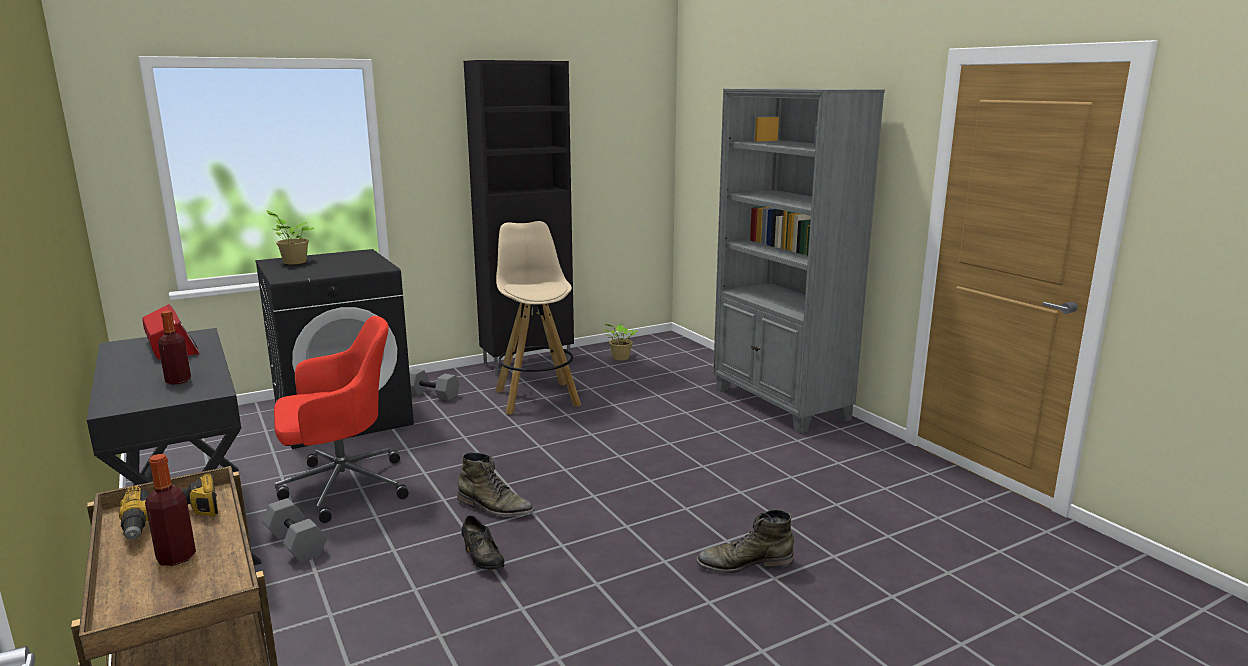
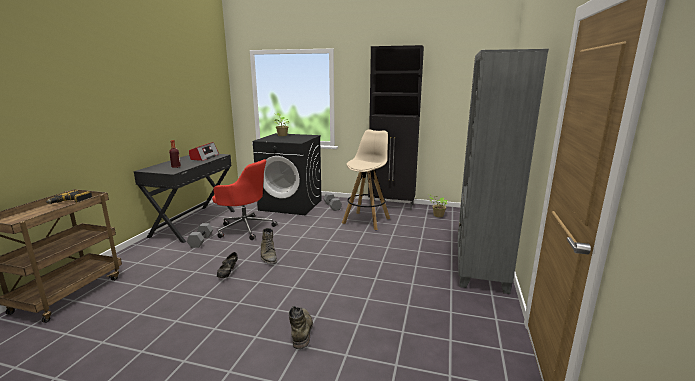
camera: 45 degrees right, 0 degrees up
bottle [145,454,196,566] -> none
green boot [696,509,794,573] -> green boot turned 45 degrees clockwise [289,306,313,349]

